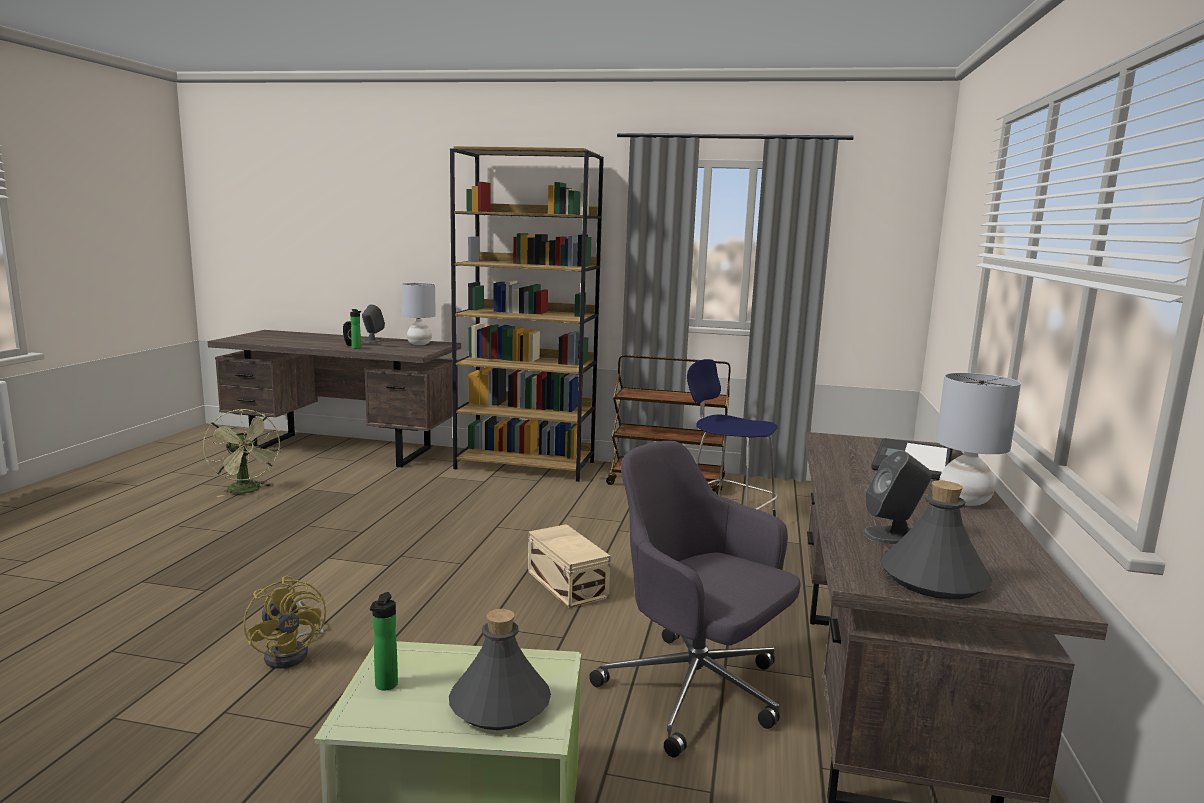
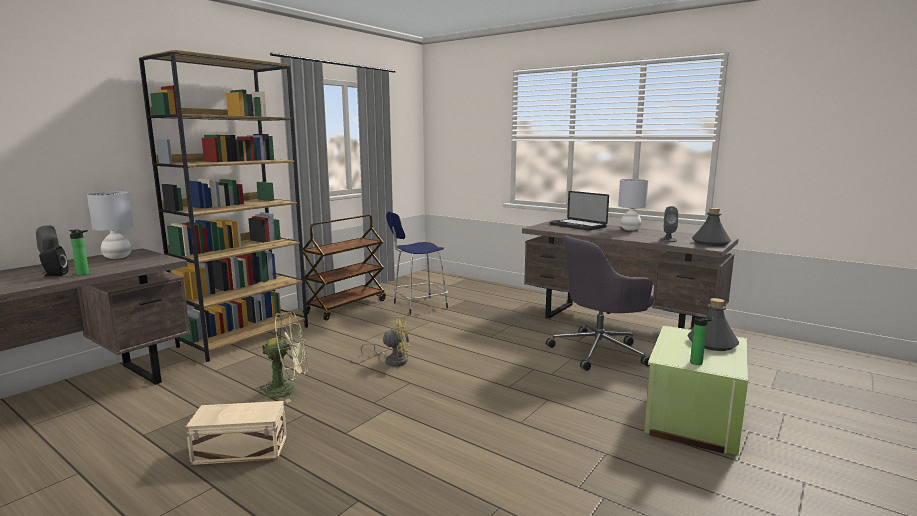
camera: 65 degrees left, 0 degrees up
green fan [203,409,282,497] -> green fan moved to [254,312,308,403]
yellow fan [243,575,326,669] -> yellow fan moved to [361,316,409,367]
beige storage box [528,524,611,608] -> beige storage box moved to [186,401,287,465]

